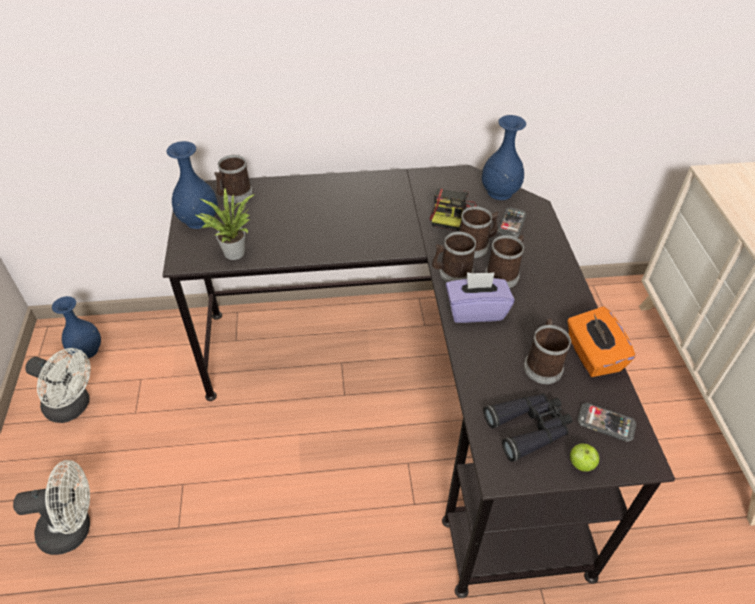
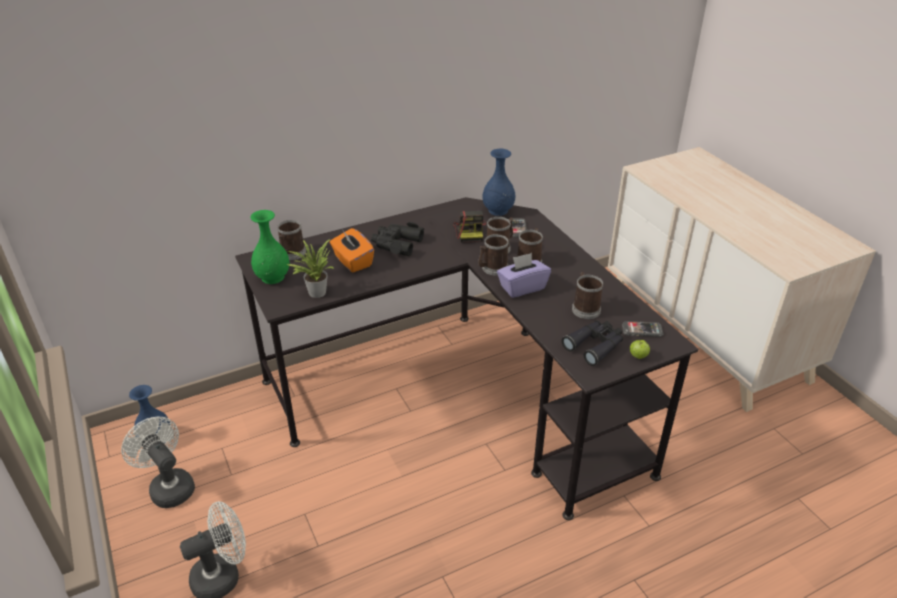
camera: 20 degrees left, 10 degrees down
white fan [25,348,91,423] -> white fan turned 135 degrees counterclockwise [121,417,195,508]
blue vase [167,141,218,229] -> green vase [250,210,290,284]
orange tissue box [567,306,636,377] -> orange tissue box moved to [330,228,374,273]
none -> black binoculars [371,222,424,256]

